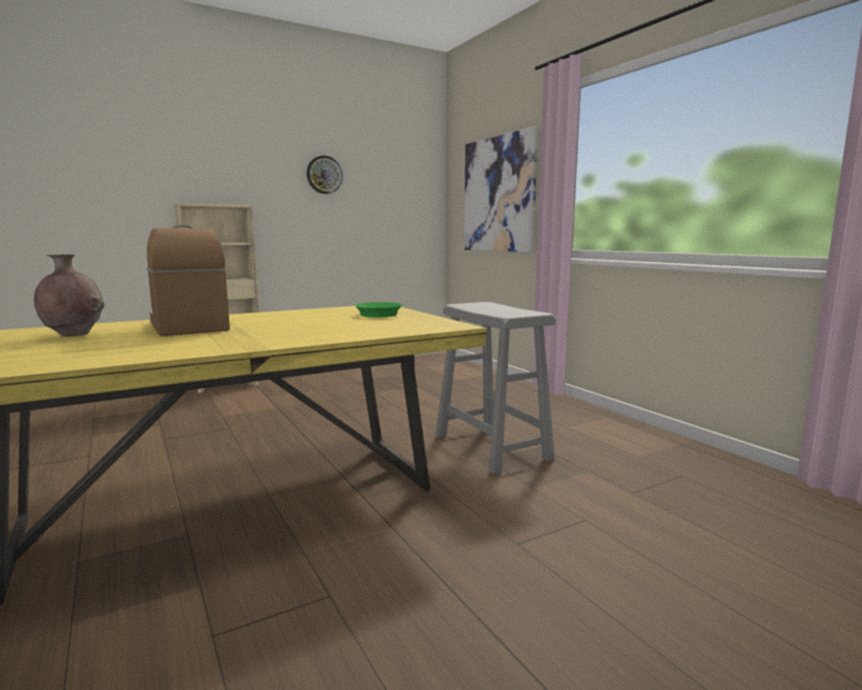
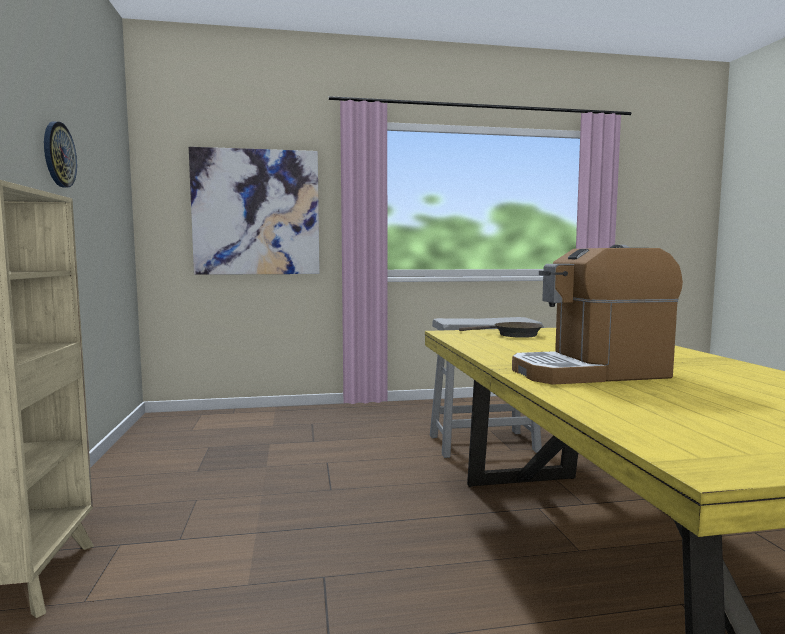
camera: 70 degrees left, 5 degrees down
brown vase [34,254,104,337] -> none
green frying pan [355,302,402,318] -> brown frying pan [459,322,543,338]

